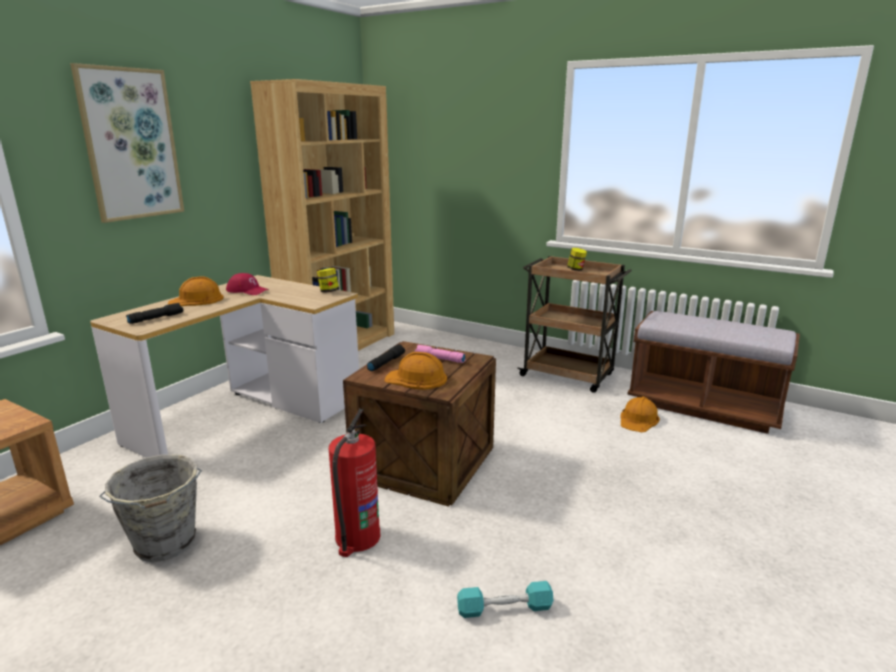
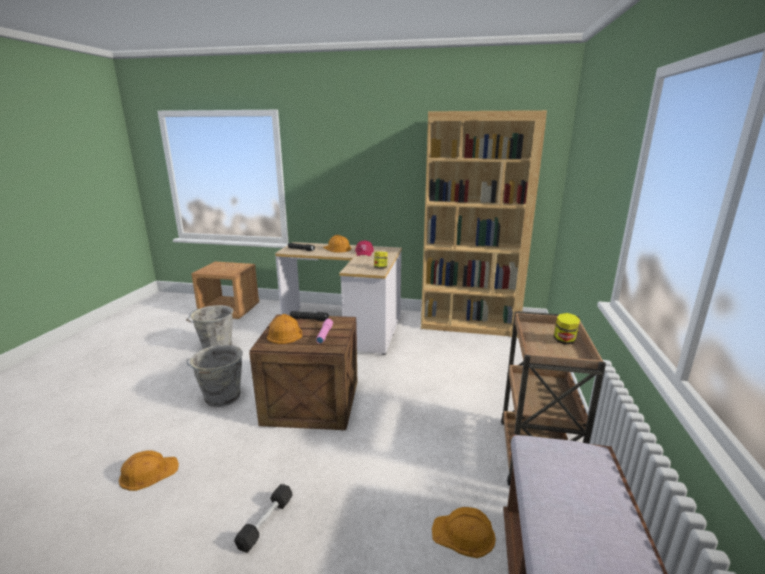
camera: 70 degrees right, 0 degrees up
picture [70,63,184,223] -> none
fire extinguisher [329,409,380,557] -> grey bucket [186,345,243,407]
turquoise dumbbell [457,581,554,618] -> orange hard hat [119,450,179,491]
none -> black dumbbell [234,484,293,553]

